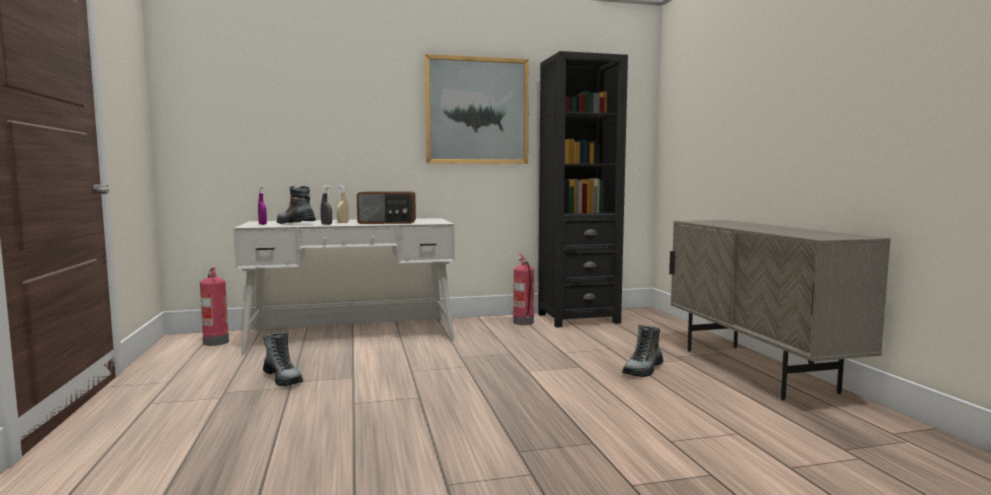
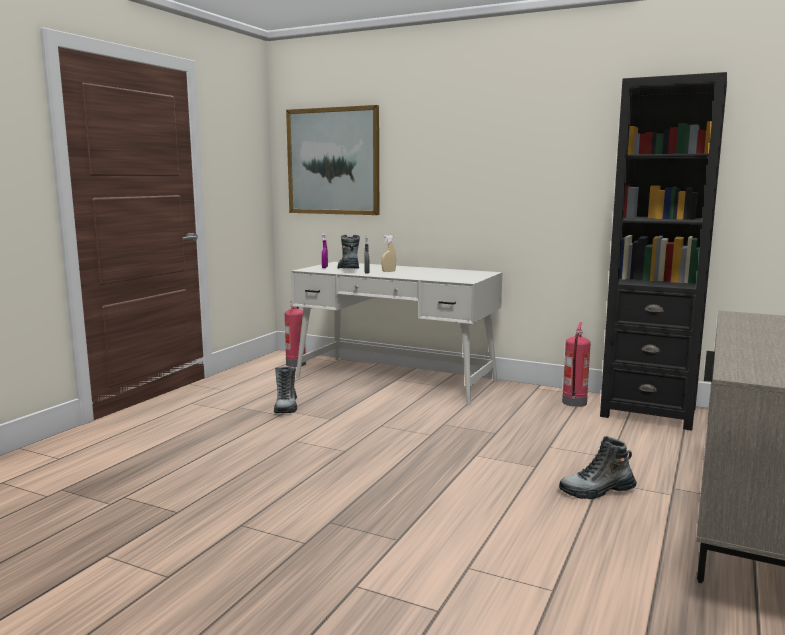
camera: 40 degrees right, 5 degrees up
radio [357,192,416,224] -> none
picture [425,54,529,164] -> picture moved to [286,105,379,215]

